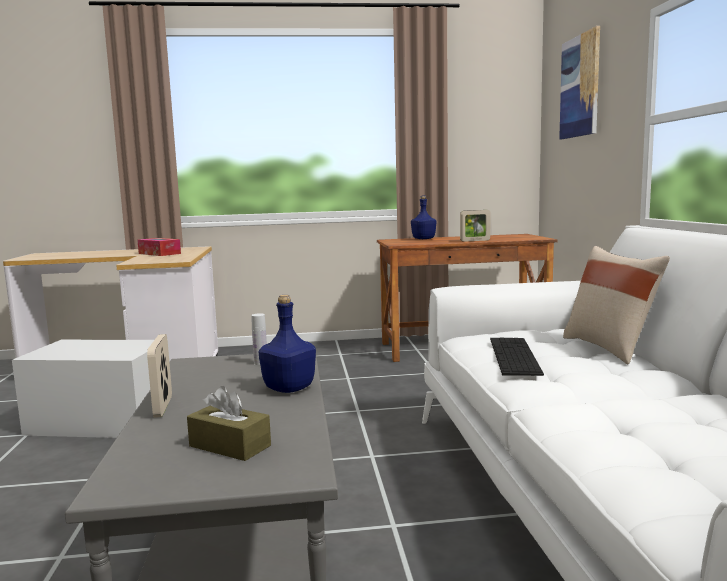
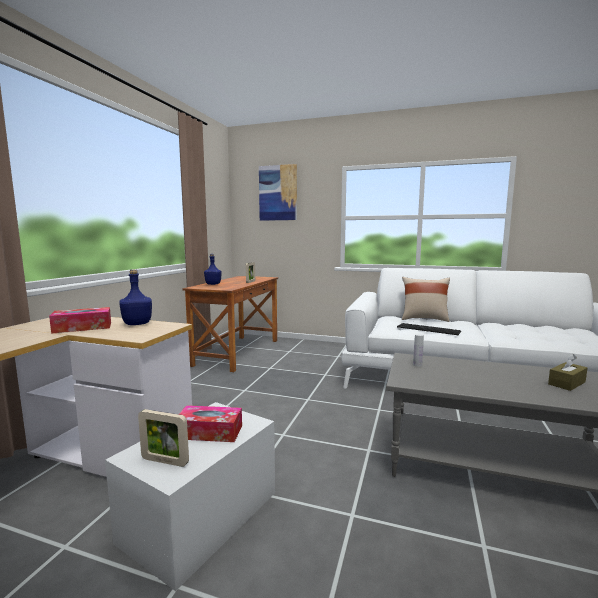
camera: 65 degrees left, 0 degrees up
picture frame [147,334,172,418] -> picture frame moved to [138,409,189,467]
blue bottle [258,295,316,393] -> blue bottle moved to [119,269,152,325]
none -> tissue box [179,405,242,442]

